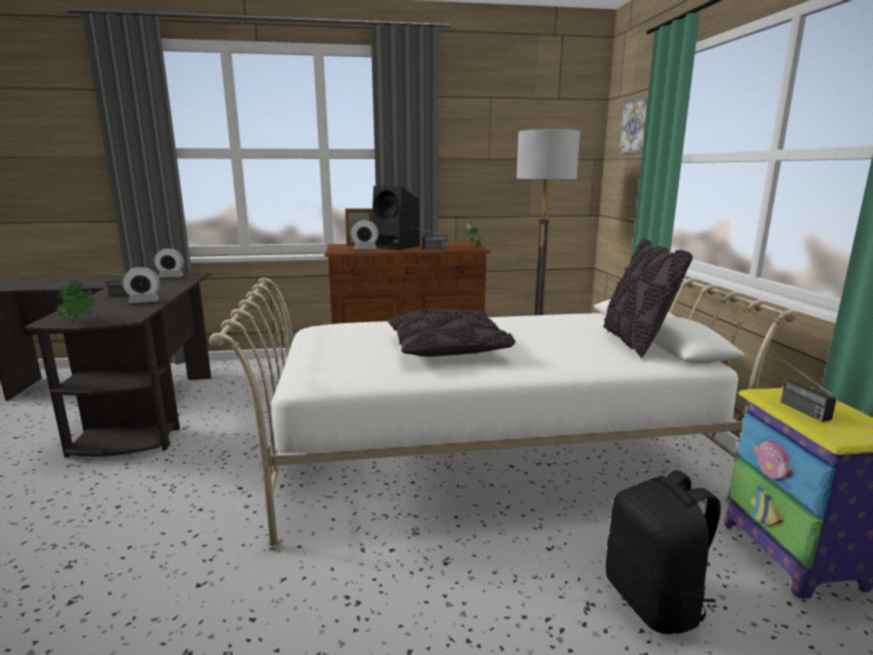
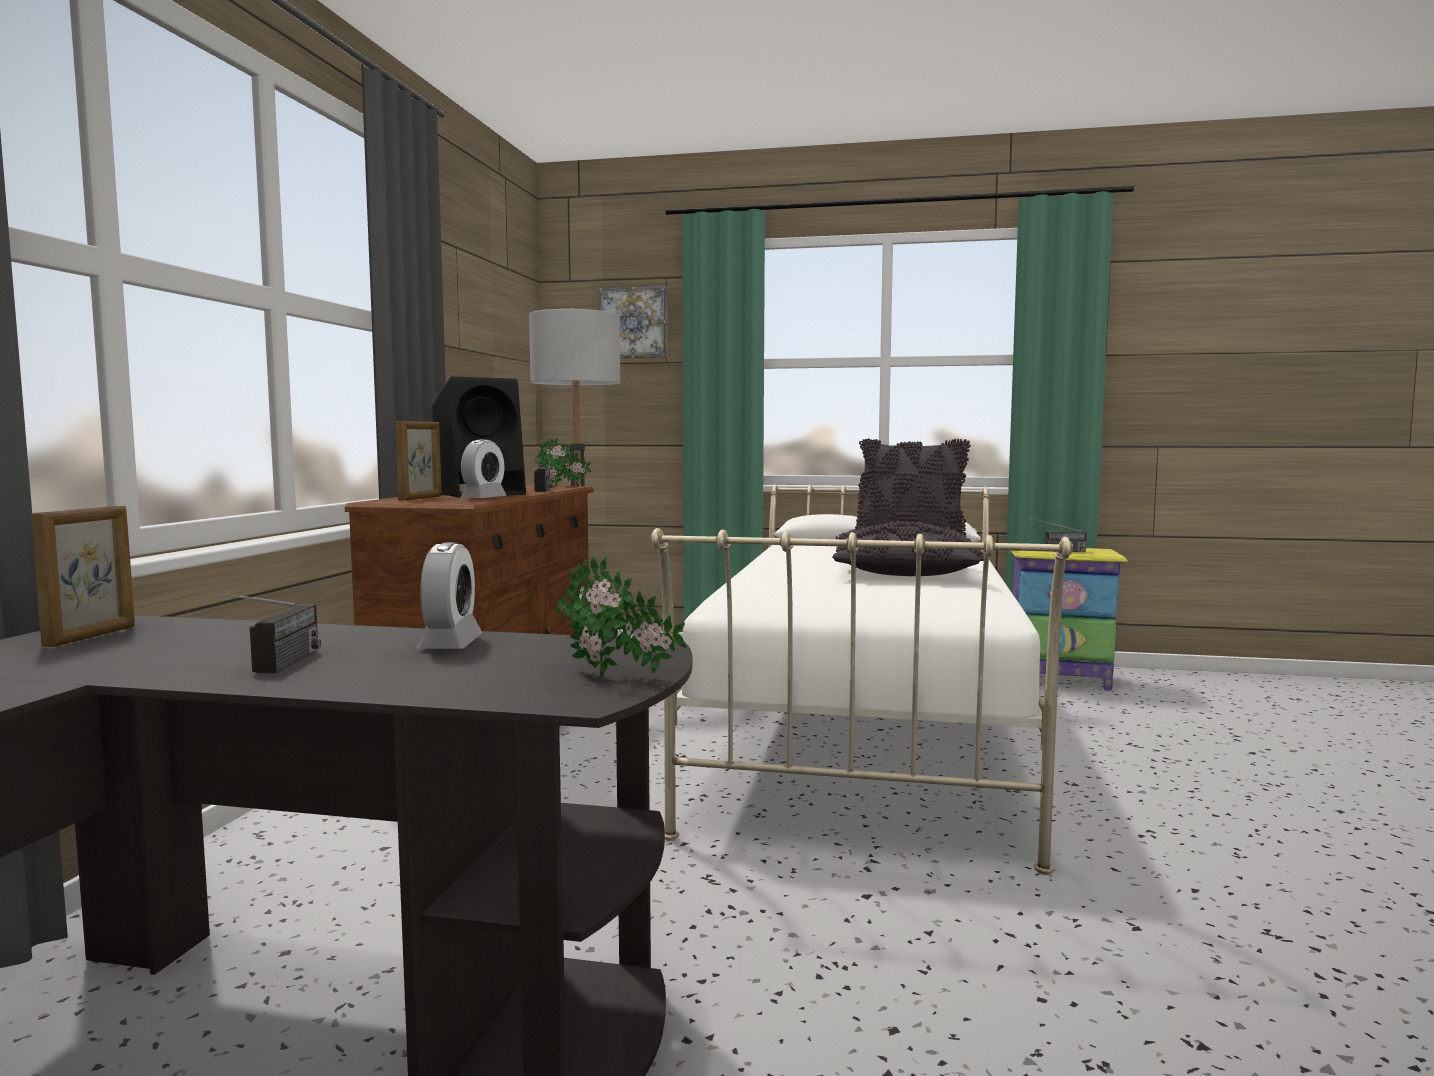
camera: 70 degrees left, 10 degrees down
alarm clock [154,248,184,278] -> picture frame [32,506,135,647]
black backpack [606,470,721,634] -> none

